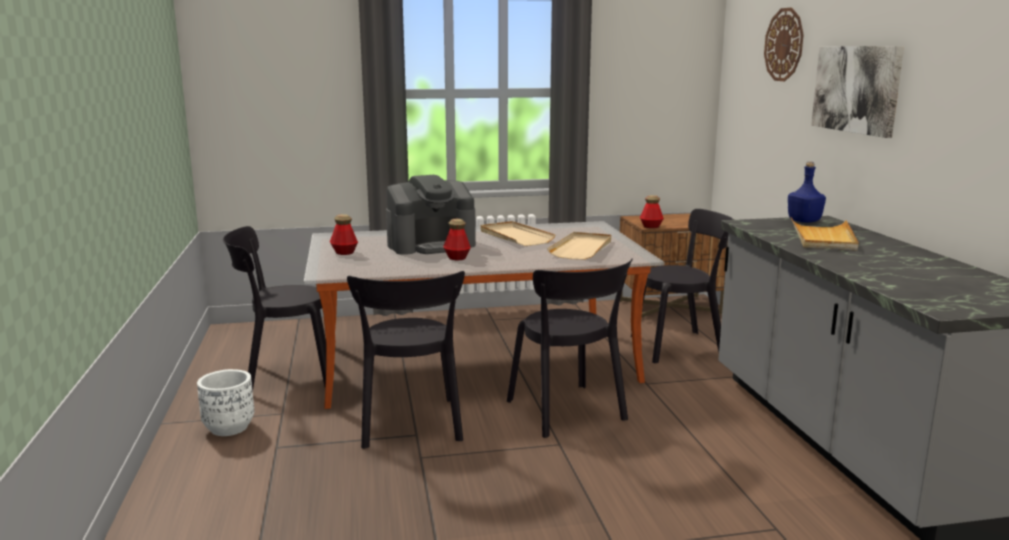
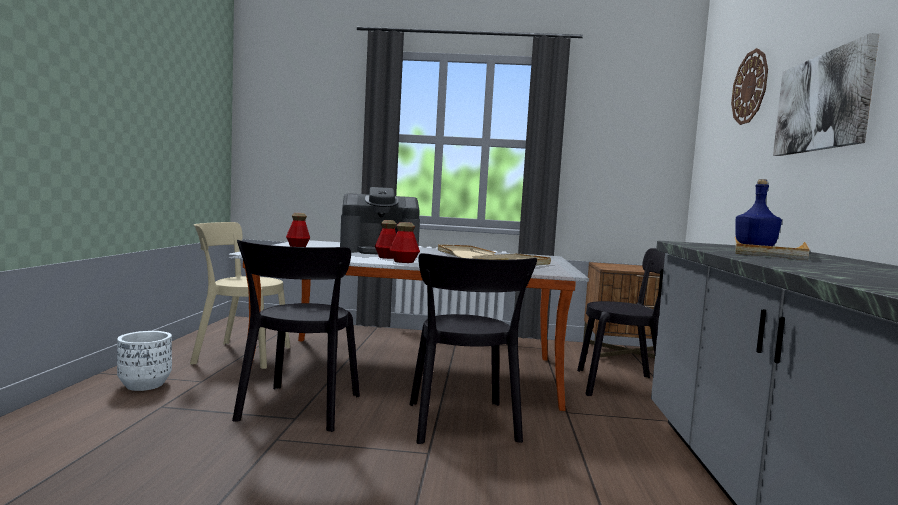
camera: 15 degrees right, 10 degrees down
black chair [223,226,326,391] -> beige chair [190,222,290,369]
bottle [640,195,664,228] -> bottle moved to [389,222,420,263]

